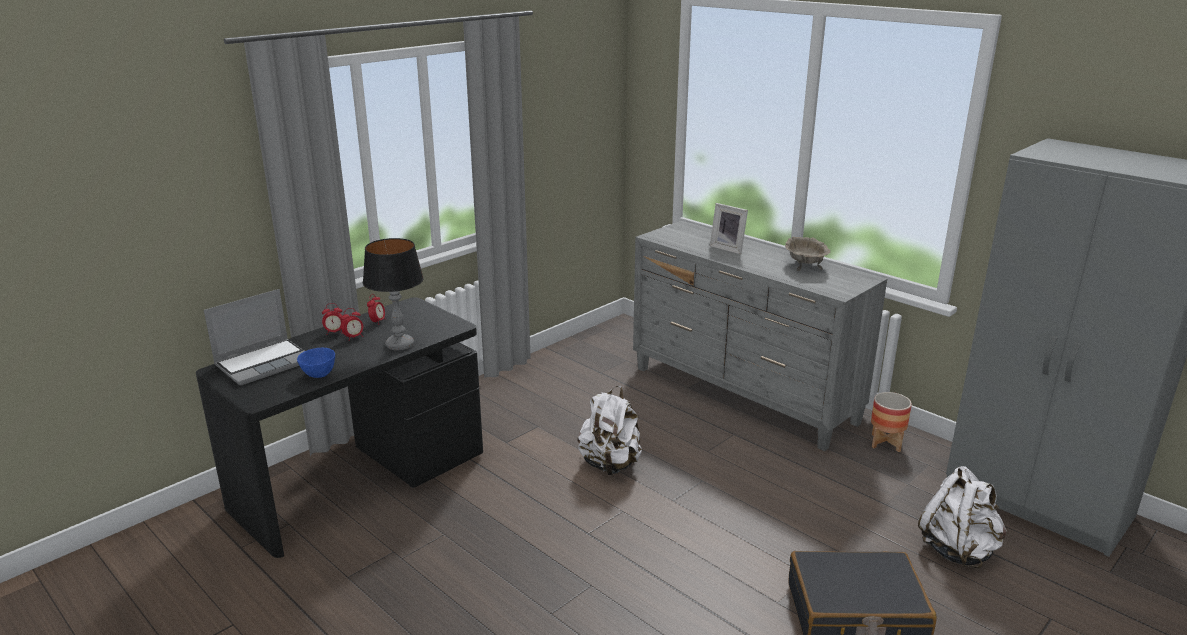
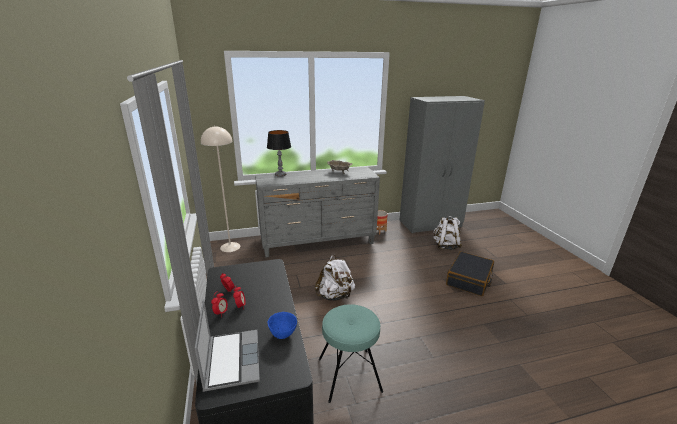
camera: 60 degrees left, 0 degrees up
table lamp [363,238,424,351] -> table lamp moved to [267,130,291,177]
picture frame [710,203,748,254] -> none
none -> beige floor lamp [201,126,241,252]
none -> turquoise stool [319,304,383,403]

